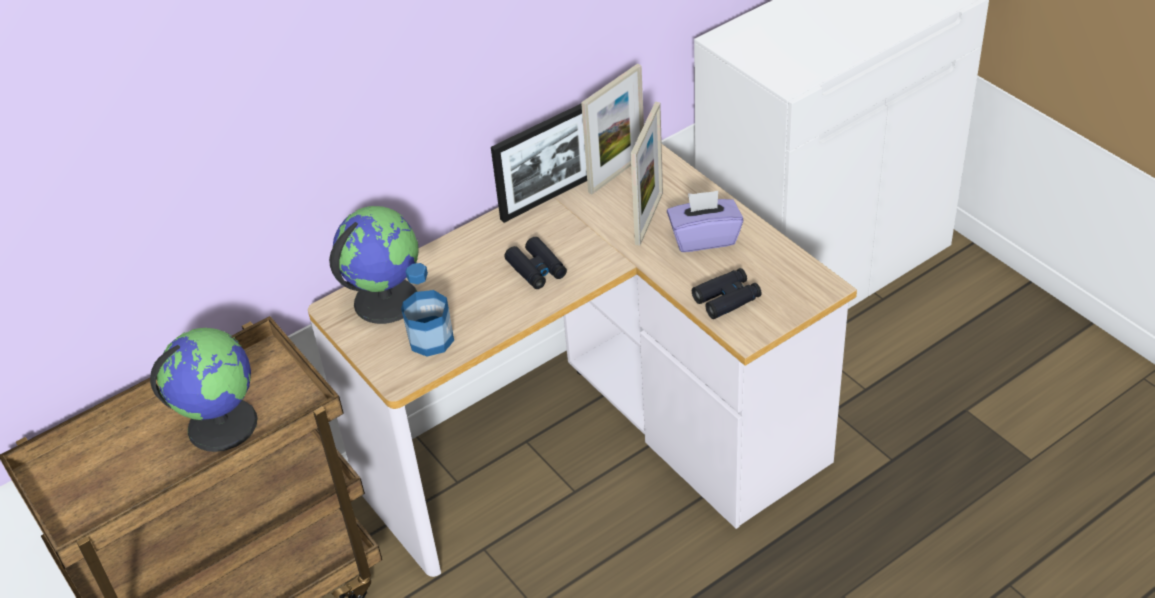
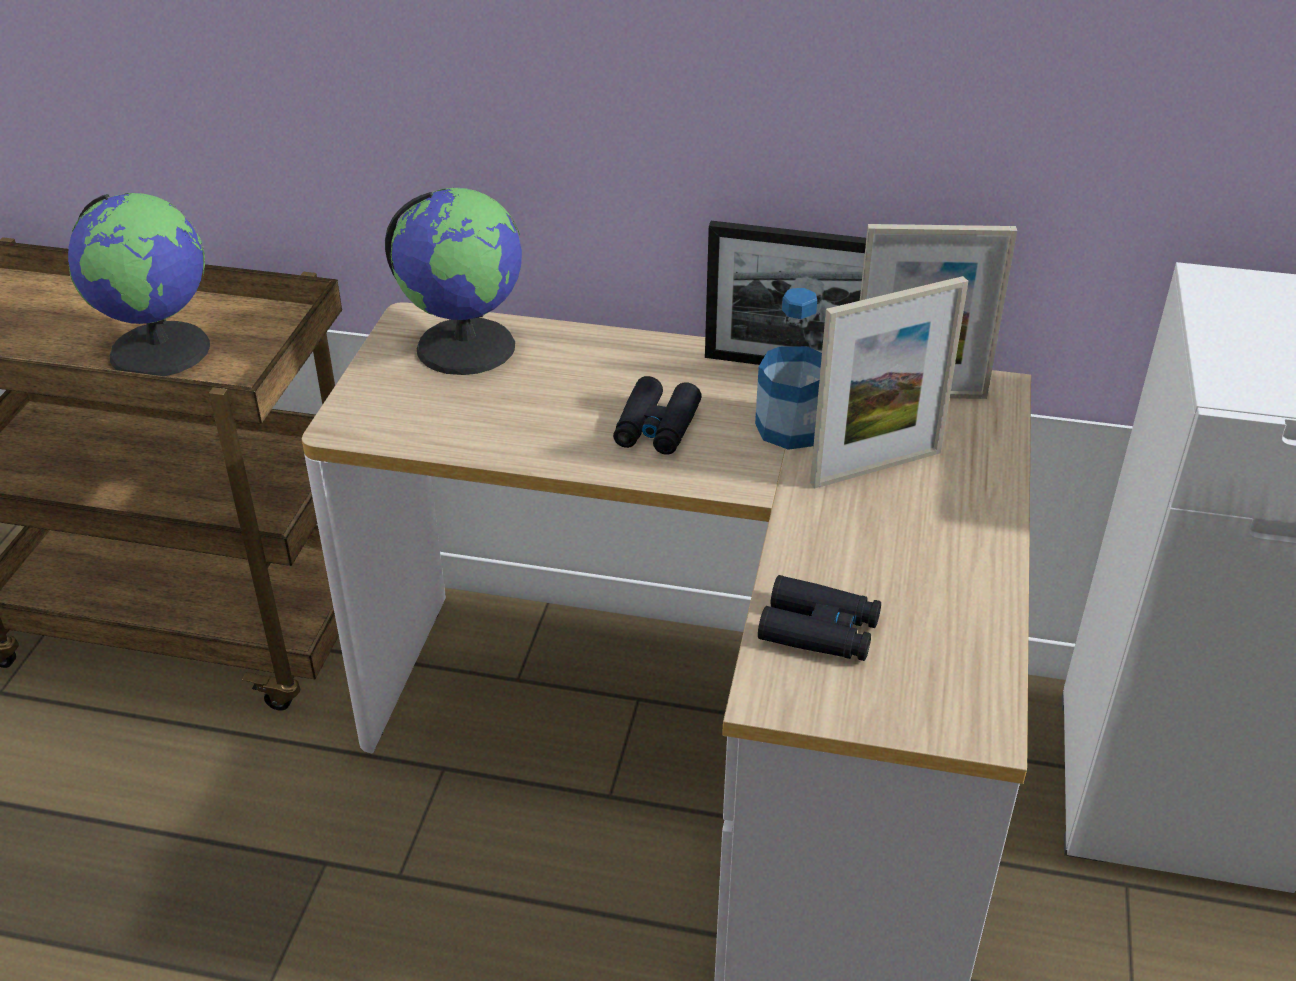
camera: 45 degrees right, 5 degrees down
bottle [401,263,454,356] -> bottle moved to [755,288,822,450]
purple tissue box [667,191,744,252] -> none

